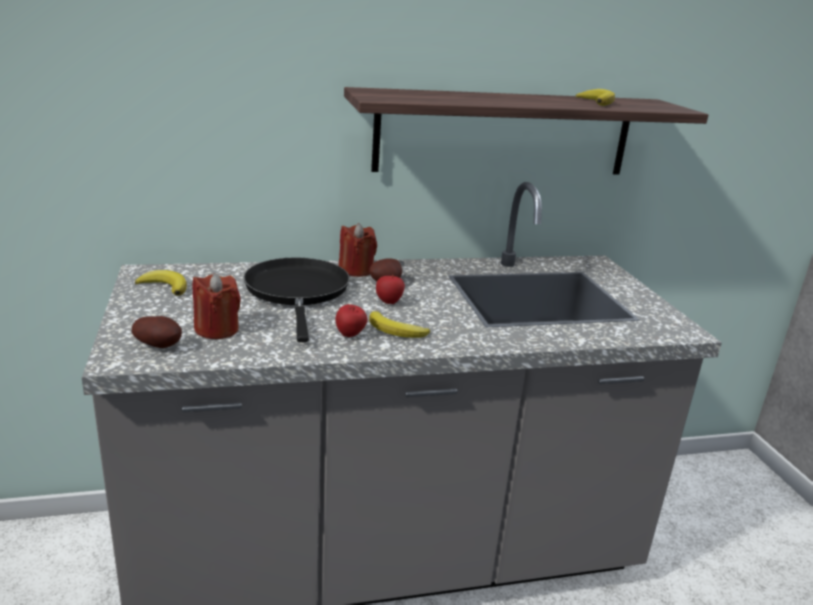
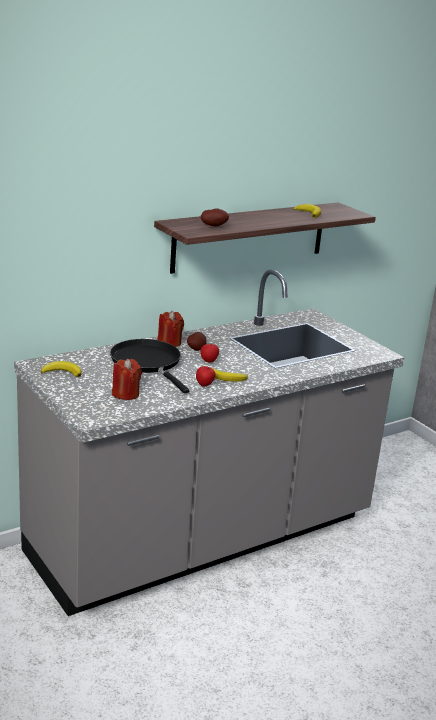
camera: 20 degrees left, 0 degrees up
potato [132,316,182,348] -> potato moved to [201,208,229,227]

